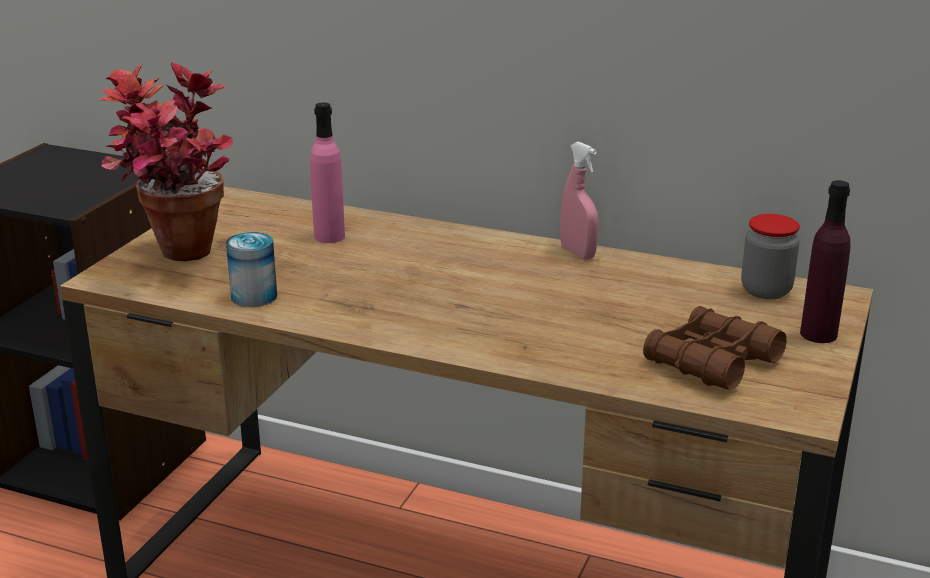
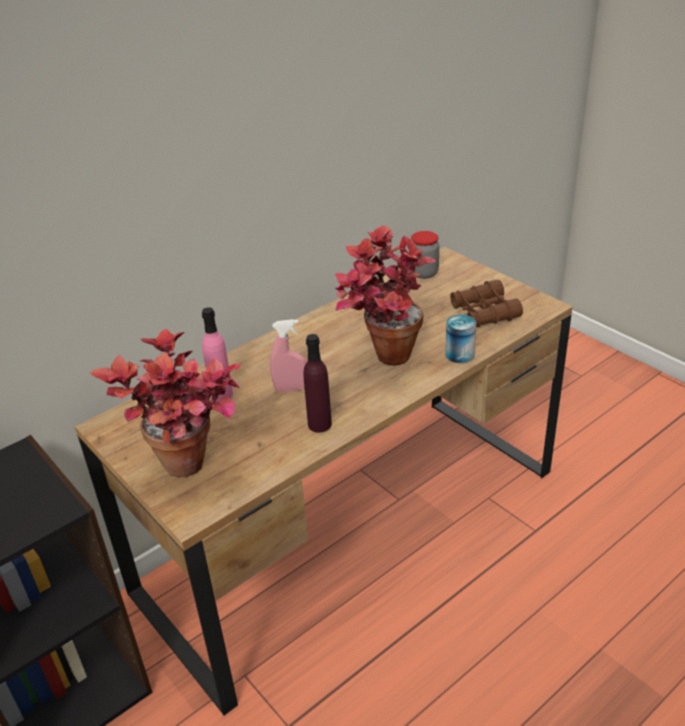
camera: 60 degrees left, 10 degrees up
can [226,232,277,307] -> can moved to [445,314,476,363]
pink spray bottle [560,142,599,259] -> pink spray bottle moved to [270,319,307,392]
purple bottle [800,180,850,343] -> purple bottle moved to [303,334,332,433]
none -> potted plant [334,226,436,366]

